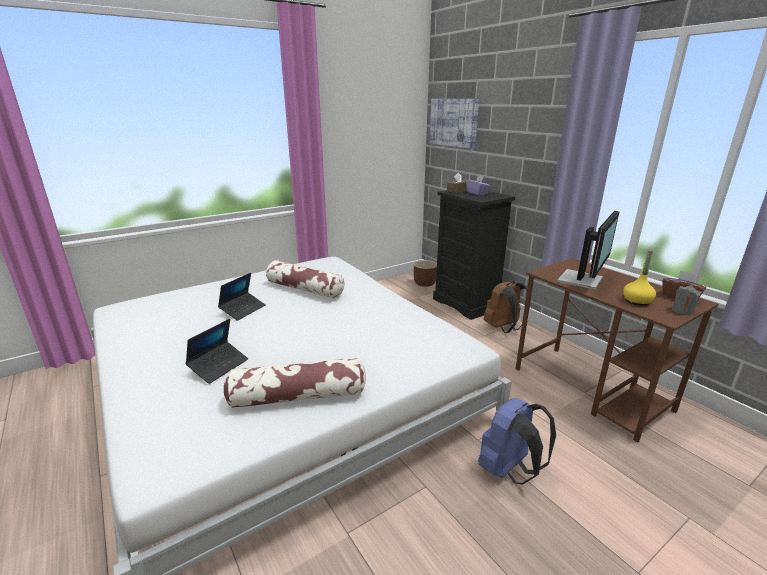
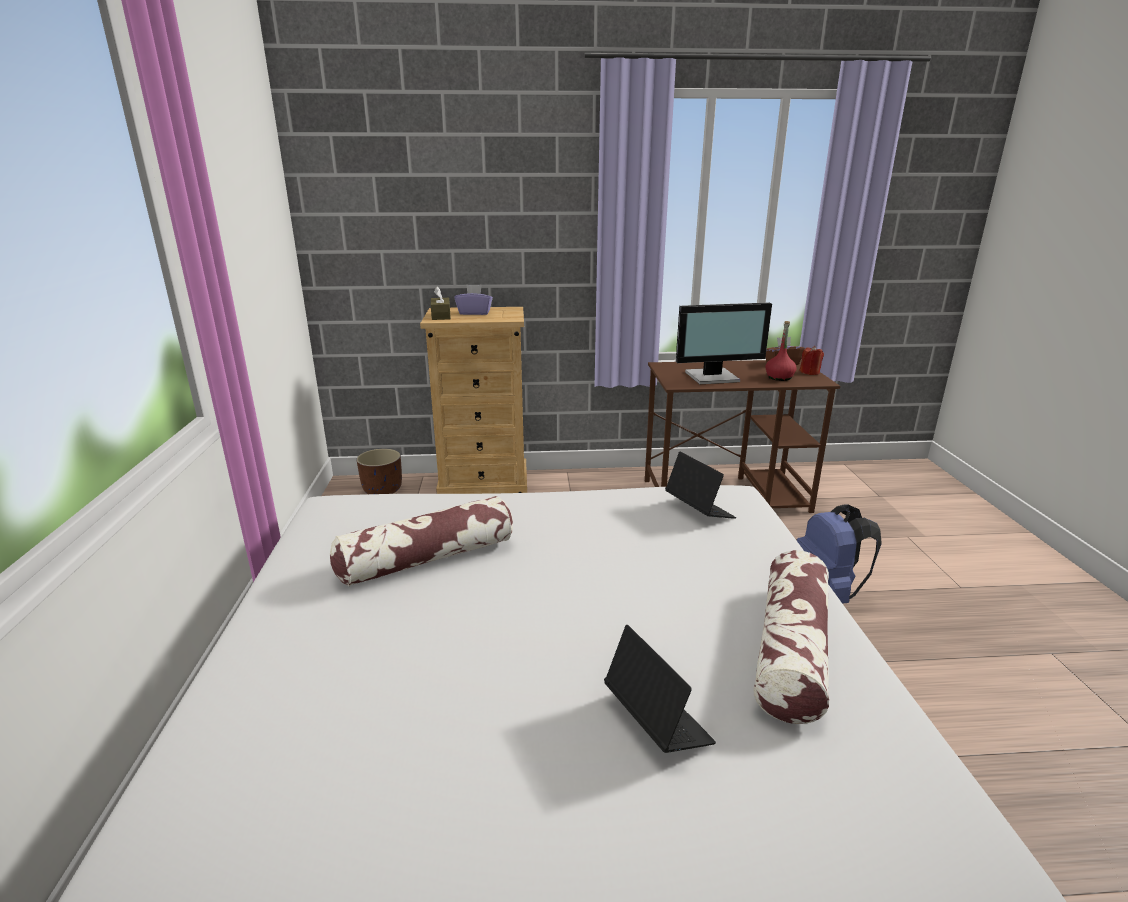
camera: 60 degrees left, 0 degrees up
laptop [218,273,266,321] -> laptop moved to [665,452,736,519]
picture [429,99,479,149] -> none
black dresser [433,190,515,320] -> beige dresser [420,307,527,494]
brown backpack [484,281,527,333] -> none
monitor [557,211,620,290] -> monitor turned 105 degrees clockwise [676,303,772,384]
yellow bottle [623,249,656,306] -> red bottle [766,321,797,381]
grey candle [672,286,702,315] -> red candle [800,346,824,375]

